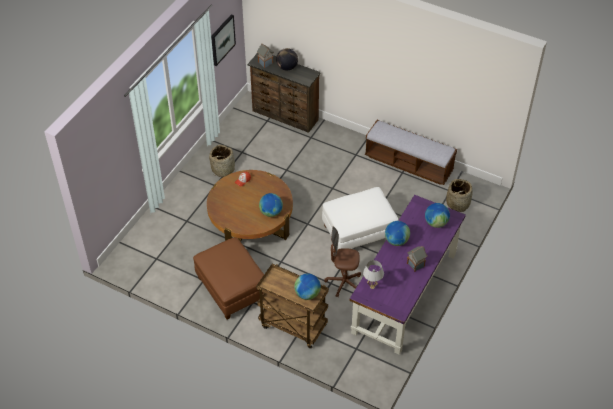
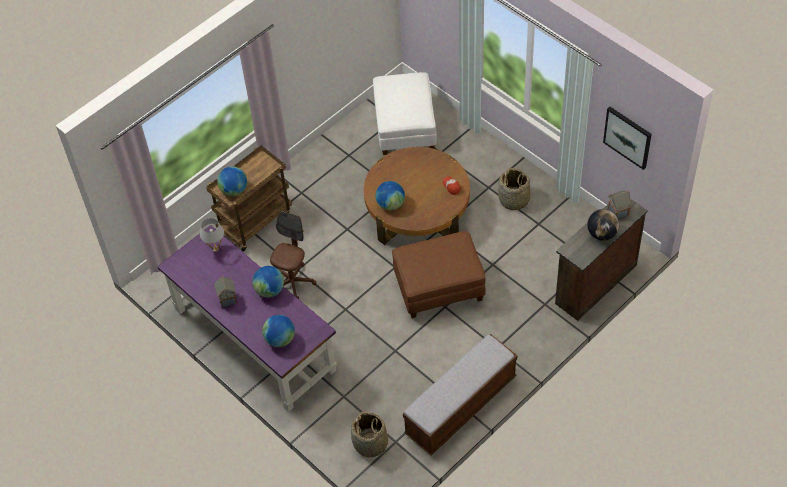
camera: 110 degrees right, 5 degrees up
brown ottoman [193,237,264,319] -> brown ottoman moved to [392,231,486,318]
white ottoman [322,187,398,249] -> white ottoman moved to [373,72,437,155]

